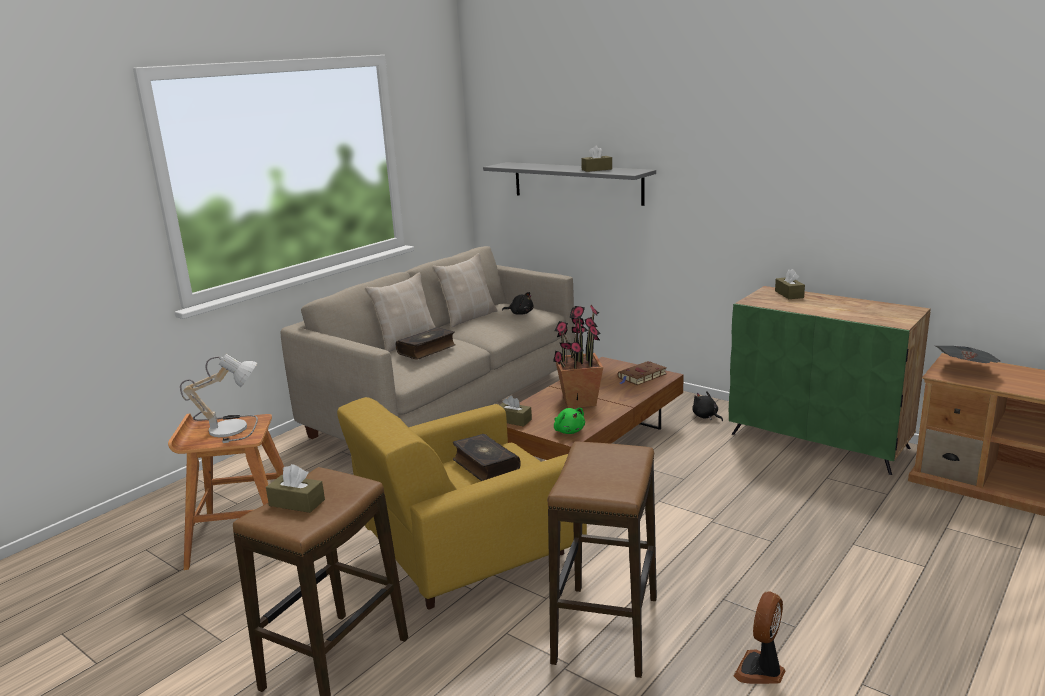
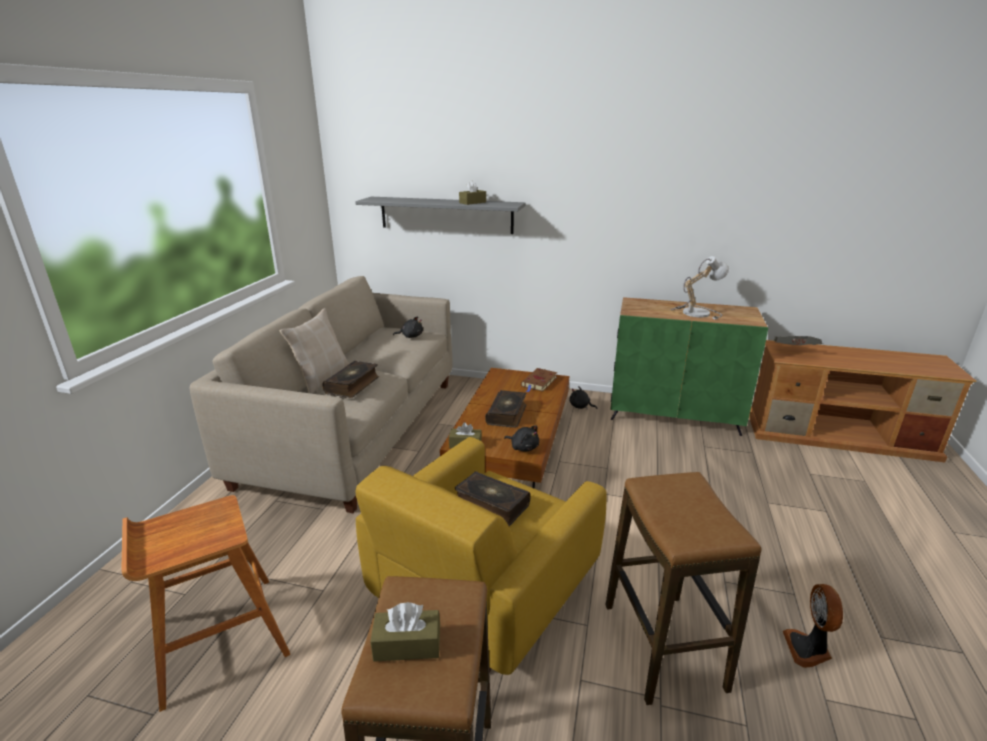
camera: 25 degrees left, 5 degrees up
table lamp [180,354,258,443] -> table lamp moved to [670,256,729,320]
beige pillow [432,253,498,327] -> none
potted plant [553,305,603,408] -> book [485,390,526,428]
green plush toy [554,408,585,434] -> black plush toy [504,425,539,451]
brown tissue box [775,269,805,299] -> none

